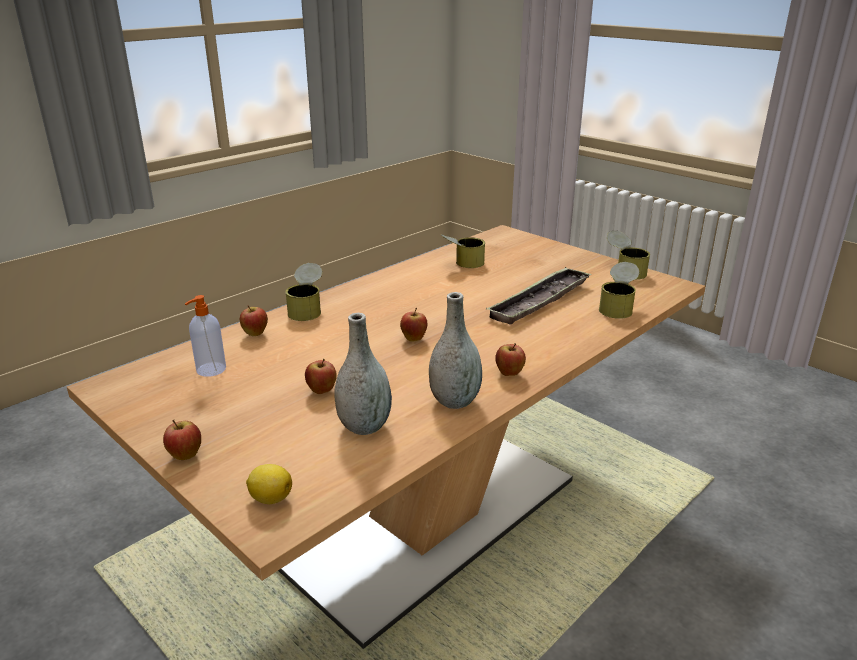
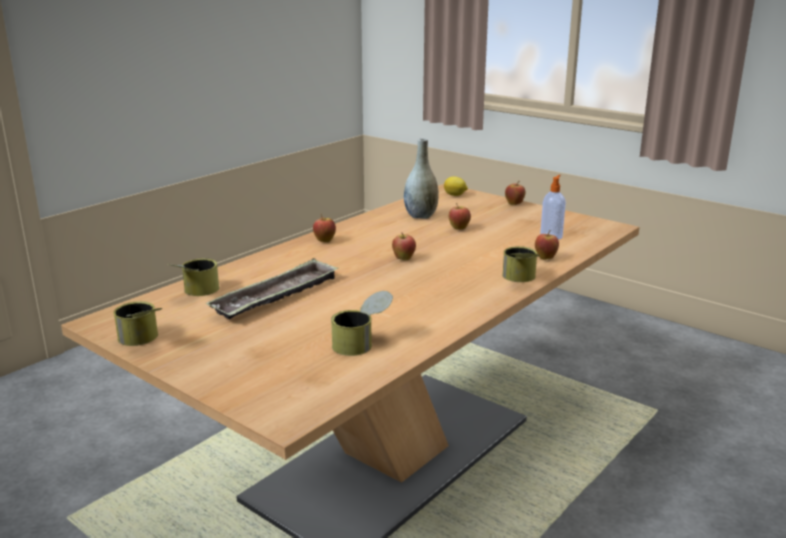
camera: 175 degrees right, 5 degrees down
grey vase [429,292,482,409] -> none

